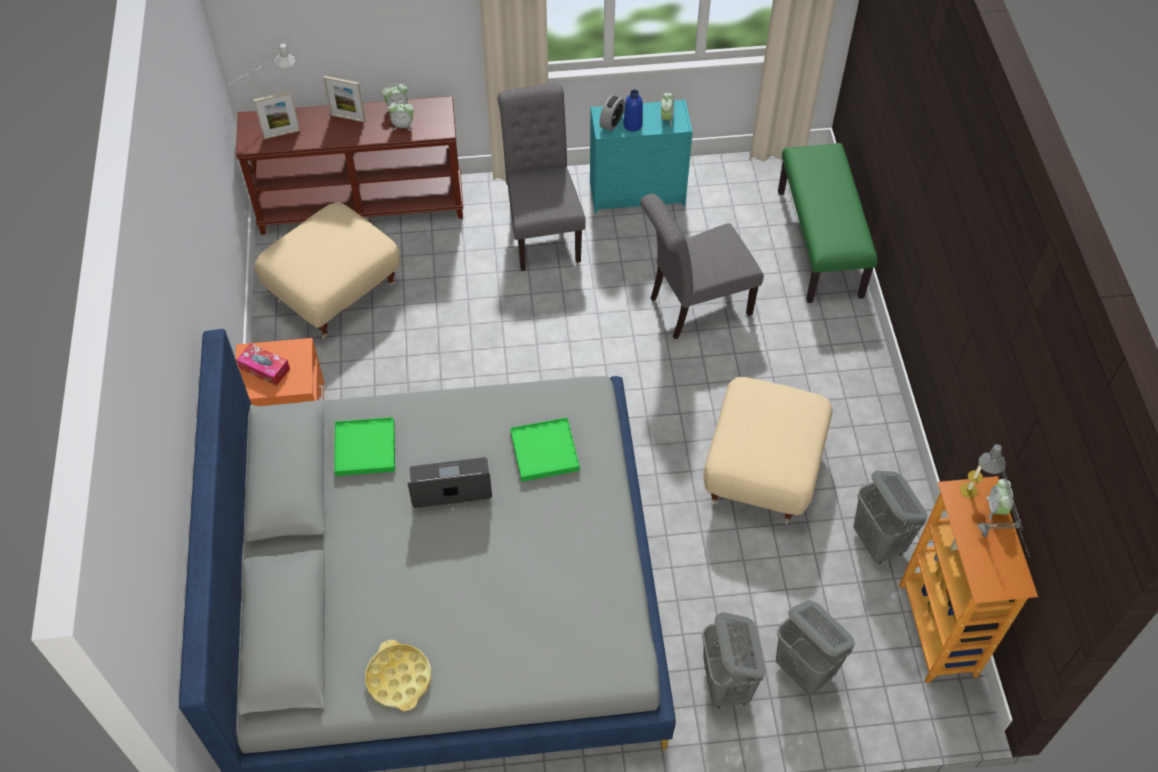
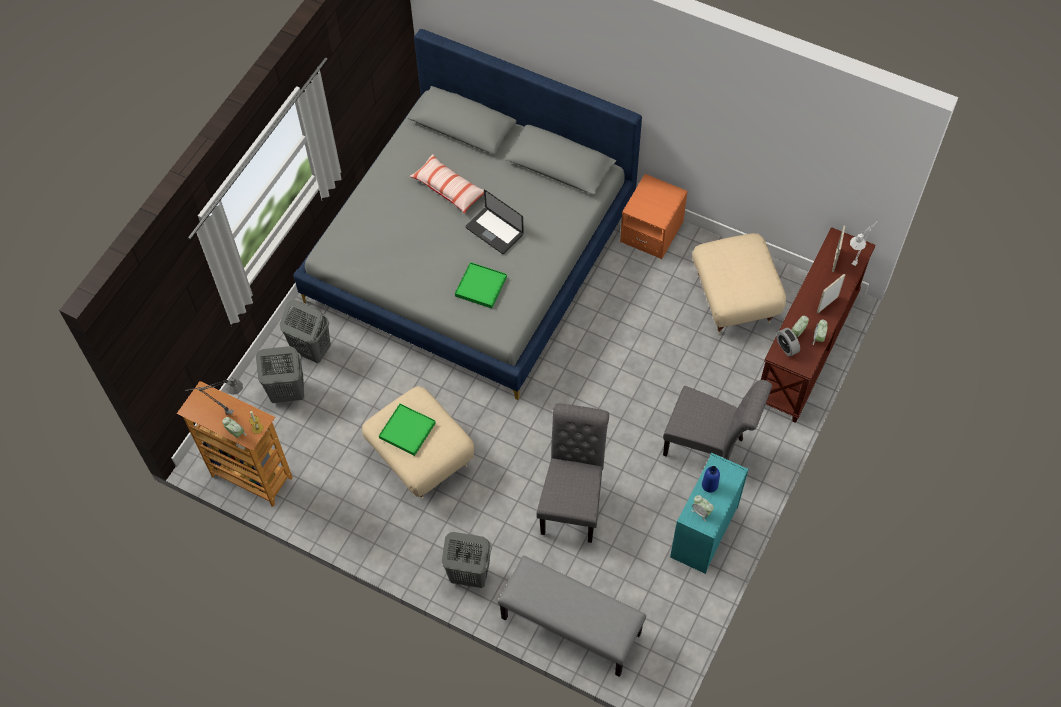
camera: 125 degrees right, 5 degrees up
tissue box [236,343,290,386] -> none
green tray [334,417,395,476] -> green tray moved to [379,404,436,456]
yellow tray [365,640,431,711] -> none
laptop [408,457,492,508] -> laptop turned 105 degrees clockwise [466,189,524,254]
alarm clock [599,95,625,131] -> alarm clock moved to [776,328,800,357]
green bench [778,143,878,303] -> grey bench [497,556,646,677]
grey laundry basket [853,471,928,564] -> grey laundry basket moved to [442,532,492,588]
none -> pillow [409,154,484,214]

